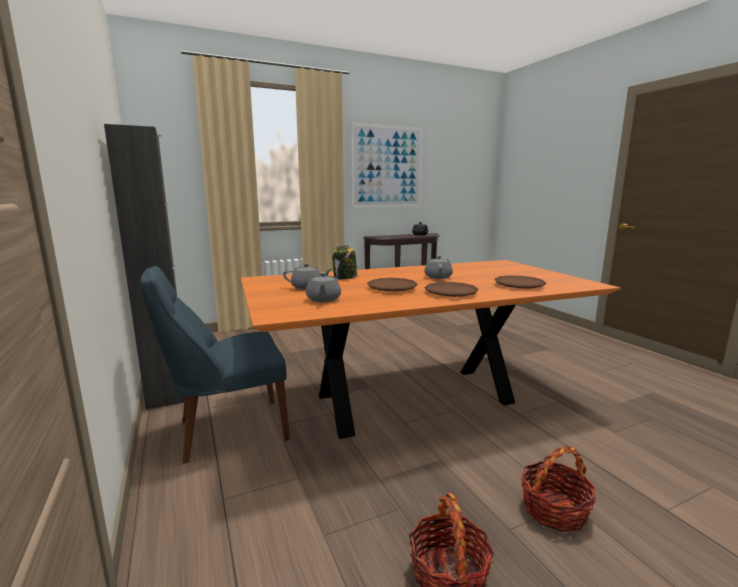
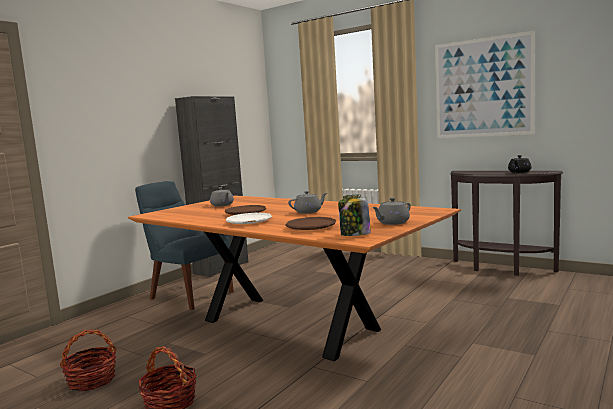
camera: 60 degrees right, 5 degrees down
grey teapot [306,272,341,302] -> grey teapot moved to [372,198,411,225]
jar [332,245,358,280] -> jar moved to [338,194,371,236]
brown plate [425,282,479,297] -> white plate [226,213,272,224]

